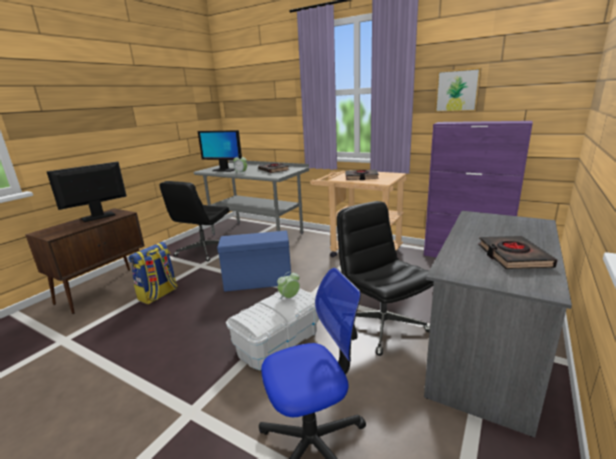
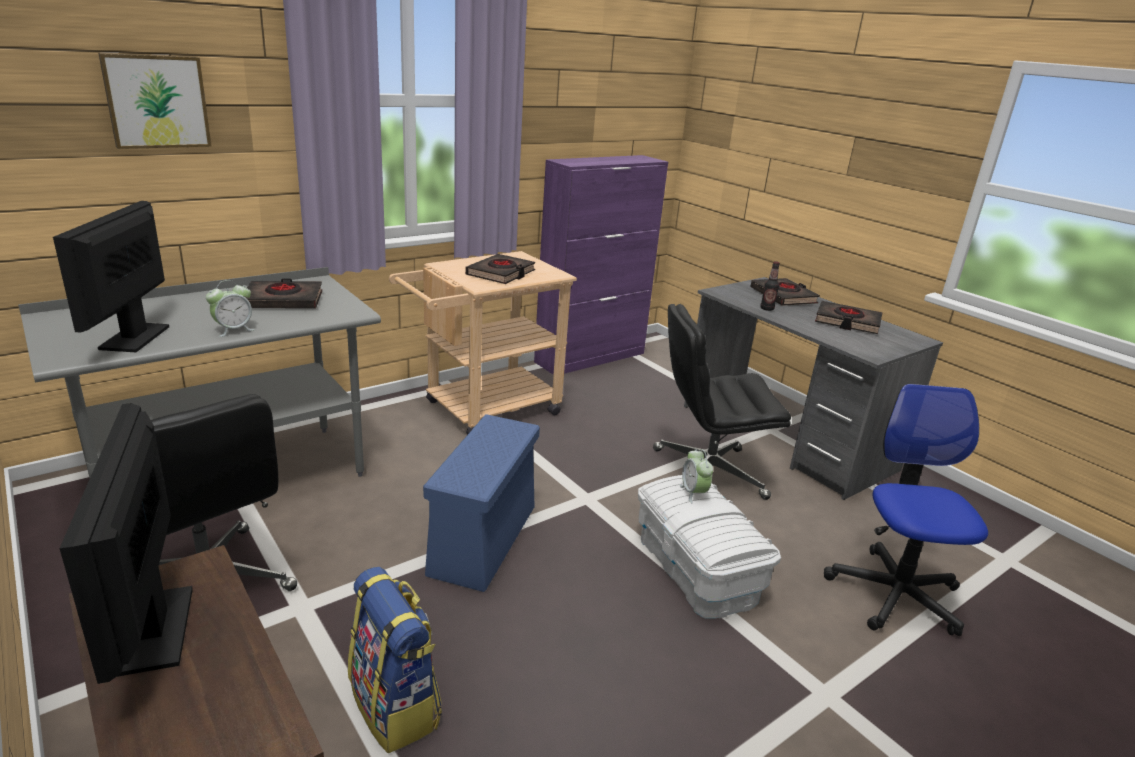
camera: 70 degrees left, 5 degrees up
monitor [197,130,242,172] -> monitor turned 135 degrees clockwise [53,201,169,352]
picture [435,68,481,112] -> picture moved to [98,53,212,149]
none -> black book [750,278,820,306]
none -> bottle [761,261,780,311]

